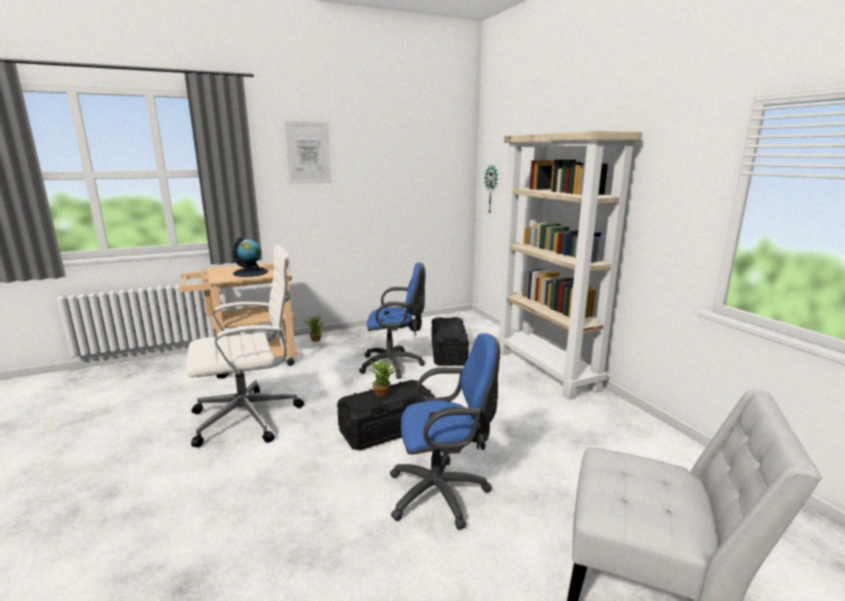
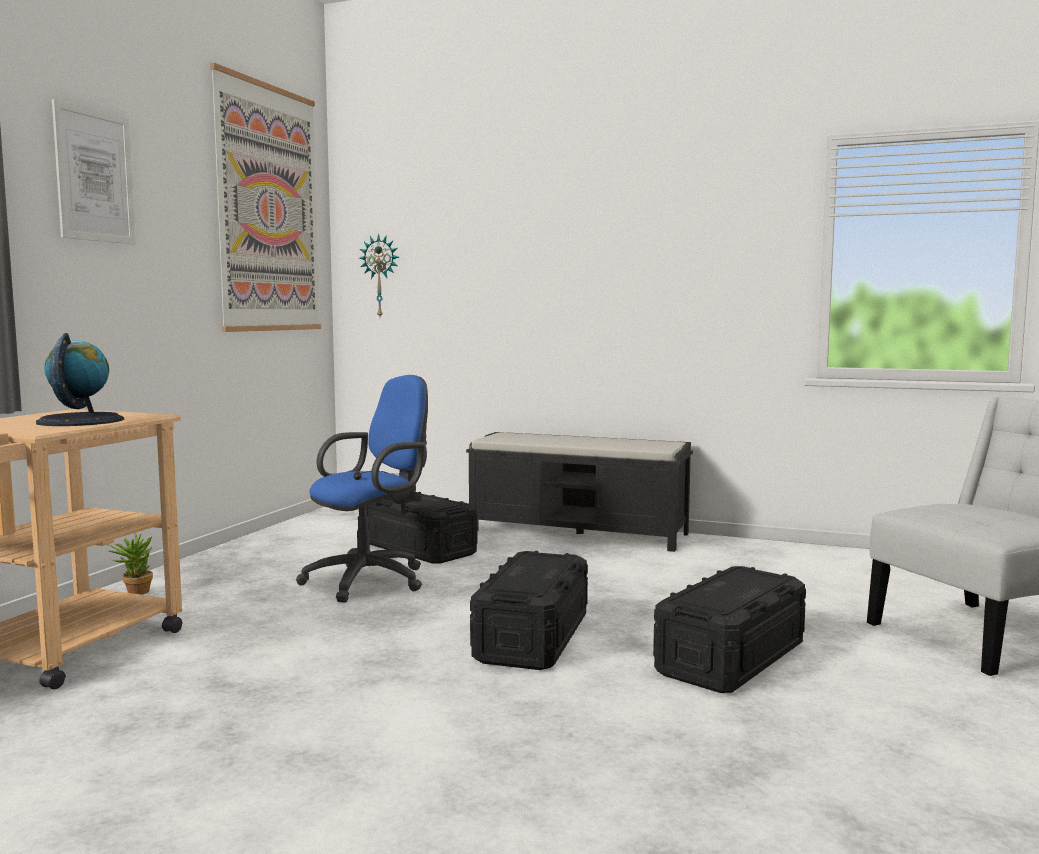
camera: 45 degrees left, 10 degrees down
white office chair [186,245,304,447] -> none
potted plant [370,356,400,397] -> none
blue office chair [390,333,500,530] -> black storage box [653,566,806,693]
beige bookcase [496,131,642,400] -> black bench [466,432,693,552]
none -> picture [210,63,321,332]

